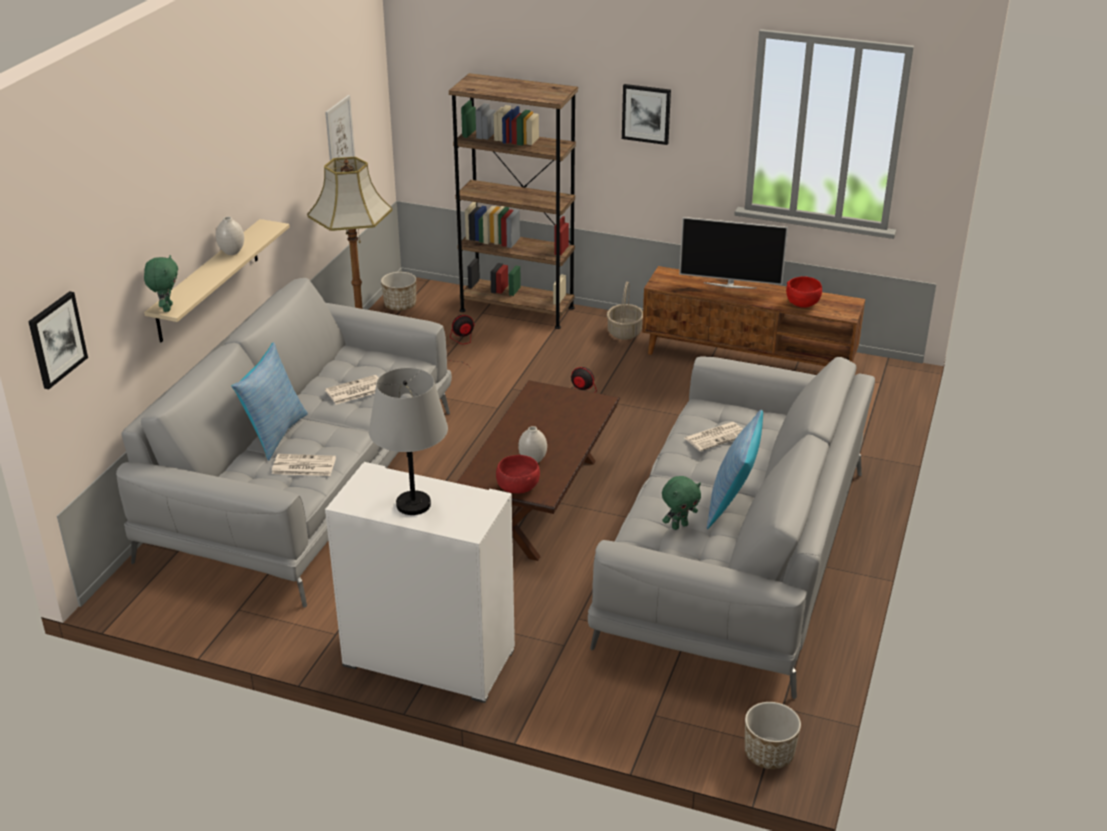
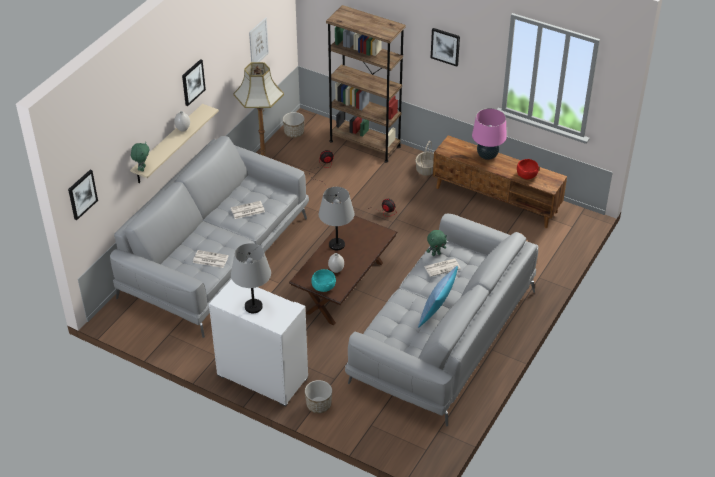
camera: 10 degrees right, 10 degrees up
pillow [231,342,308,461] -> none
red bowl [496,455,540,494] -> turquoise bowl [311,269,336,292]
green plush toy [662,476,701,530] -> green plush toy moved to [427,230,447,256]
television [679,217,788,289] -> pink table lamp [472,108,507,160]
planter [745,702,801,769] -> planter moved to [305,380,332,413]
none -> picture [182,59,206,106]
none -> grey table lamp [319,187,354,251]

